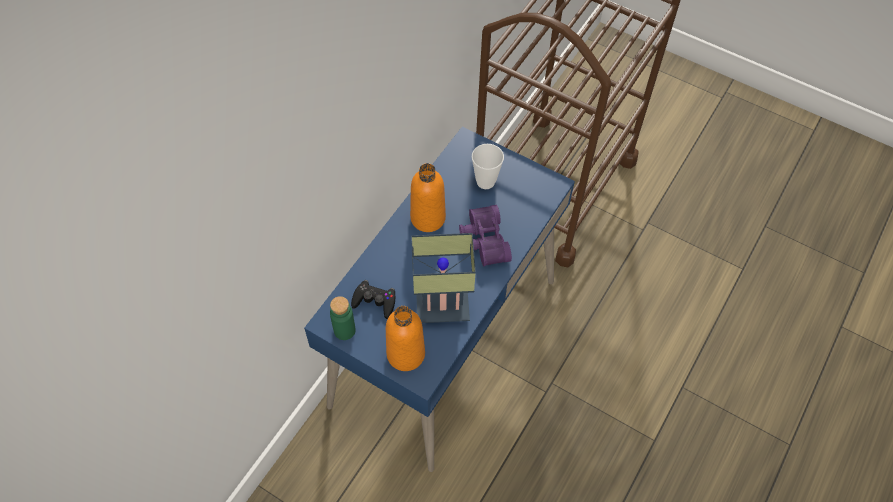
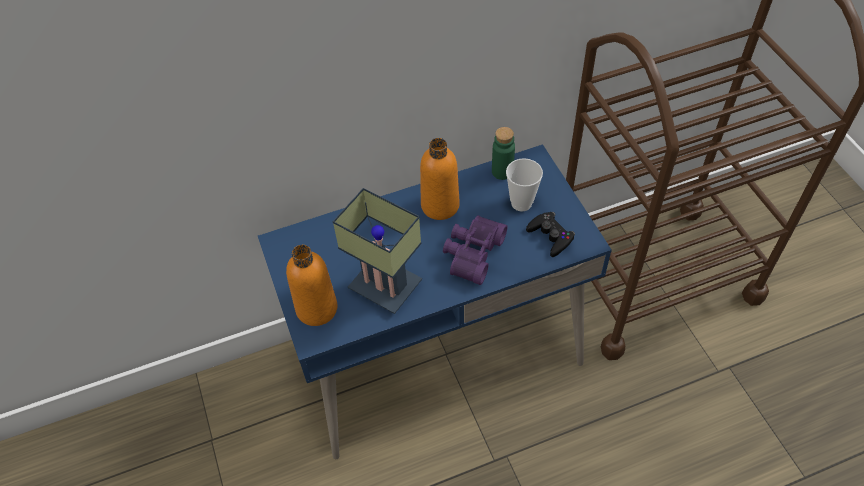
camera: 40 degrees right, 5 degrees down
green bottle [330,296,356,340] -> green bottle moved to [492,127,515,180]
black game controller [351,280,395,319] -> black game controller moved to [526,212,575,257]

